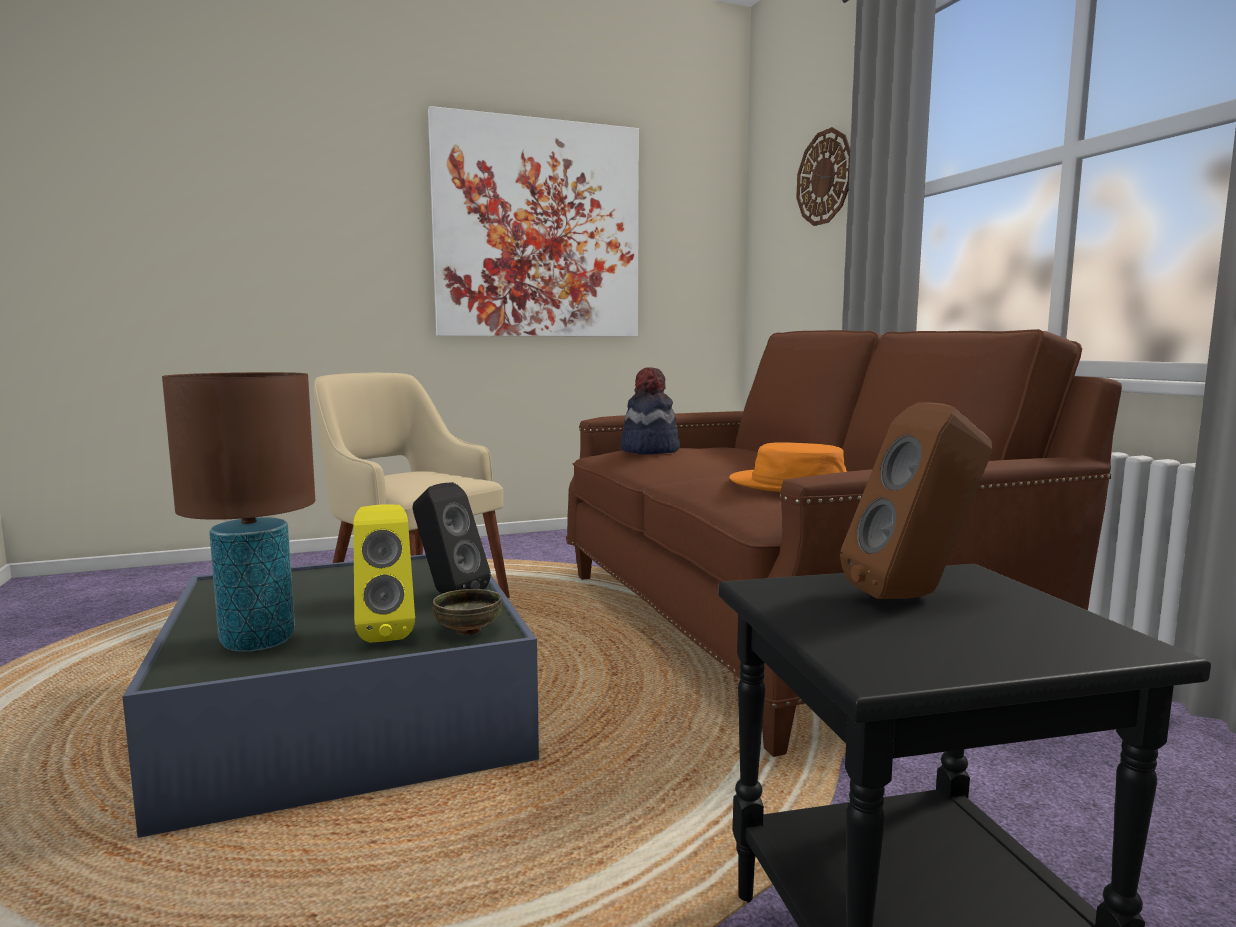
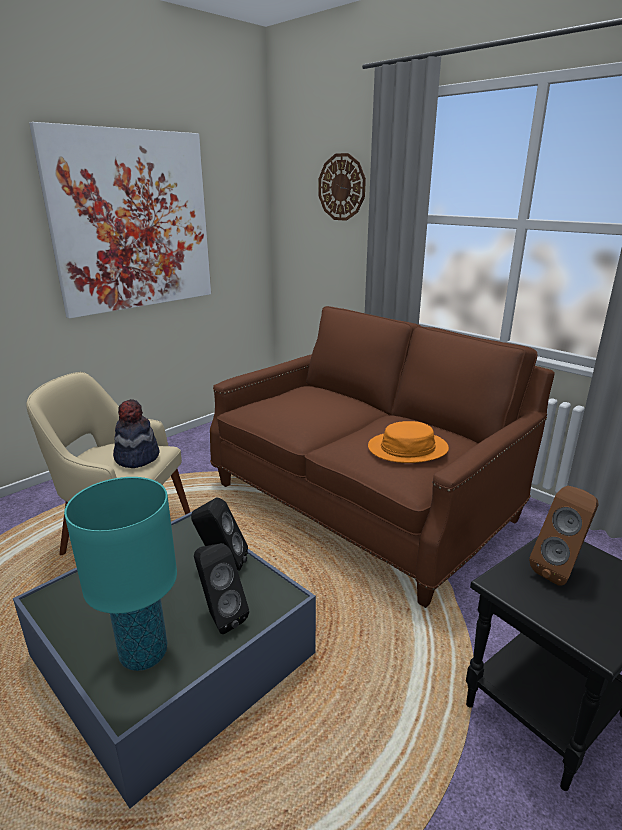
camera: 25 degrees left, 15 degrees up
brown table lamp [162,372,315,652] -> turquoise table lamp [64,477,177,671]
yellow speaker [353,504,415,643] -> black speaker [194,543,249,634]
bowl [433,589,502,635] -> none
hat [620,367,680,454] -> hat moved to [113,399,160,468]

